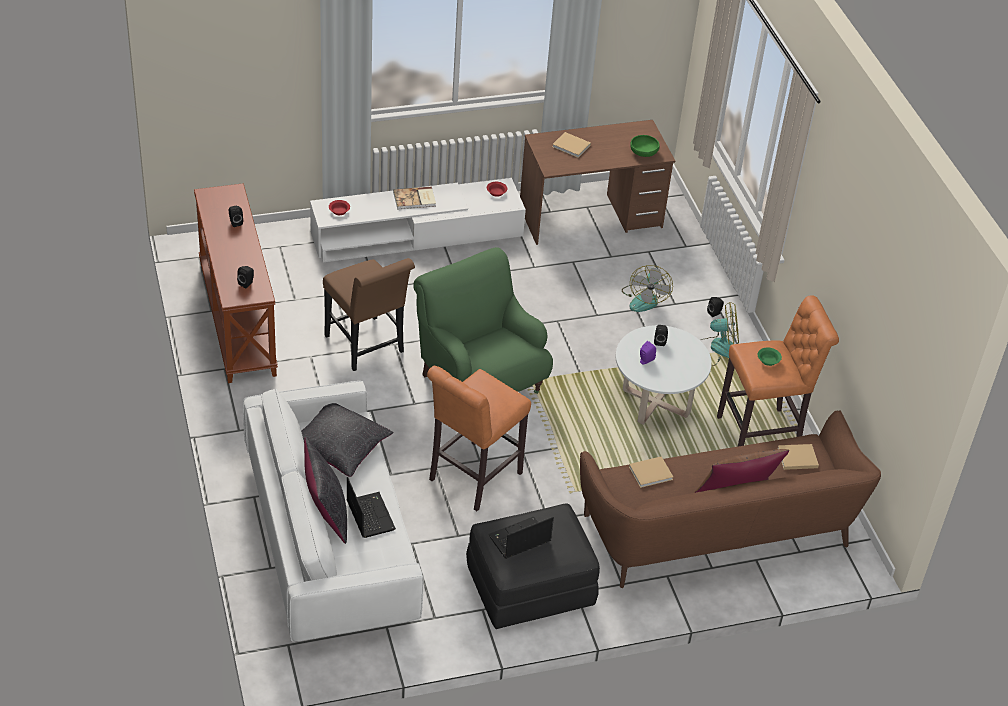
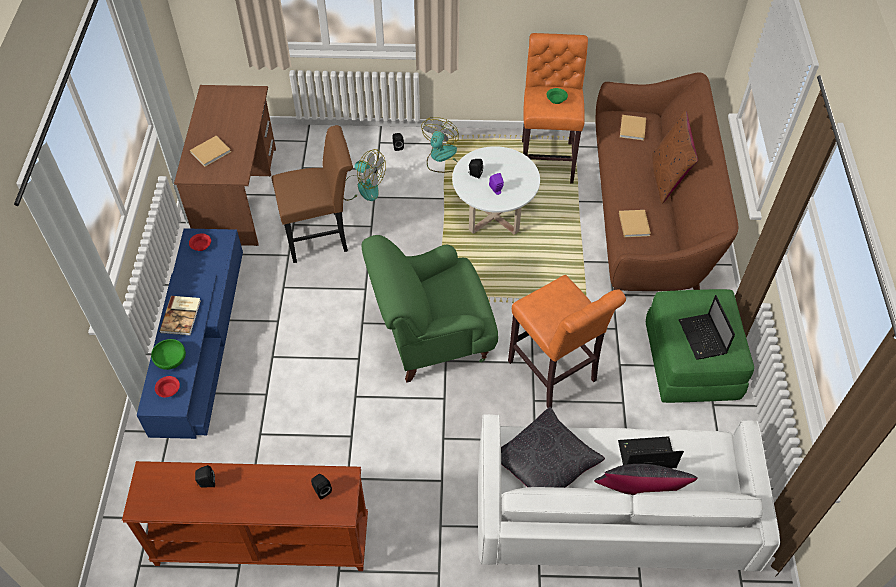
camera: 70 degrees left, 10 degrees up
white tv stand [310,178,526,262] -> blue tv stand [137,228,243,439]
brown chair [323,258,415,371] -> brown chair moved to [271,125,353,263]
black ottoman [466,503,600,629] -> green ottoman [646,289,754,403]
green bowl [630,135,660,157] -> green bowl moved to [151,339,186,370]

